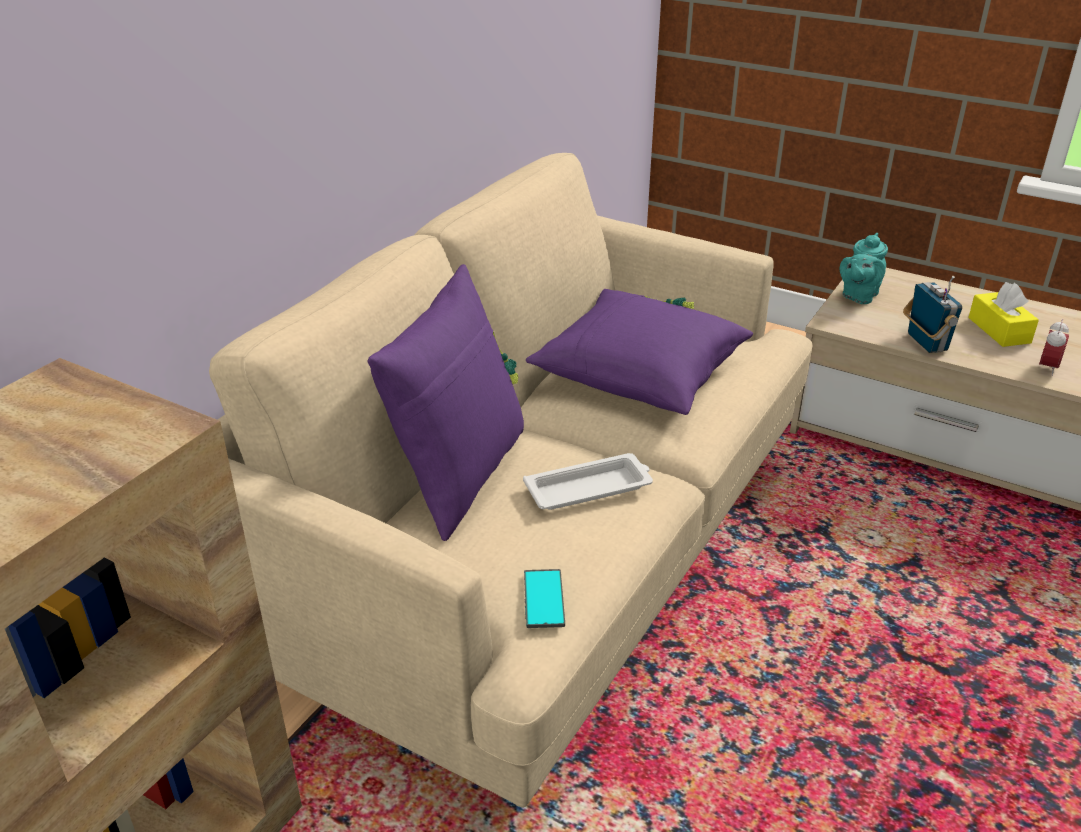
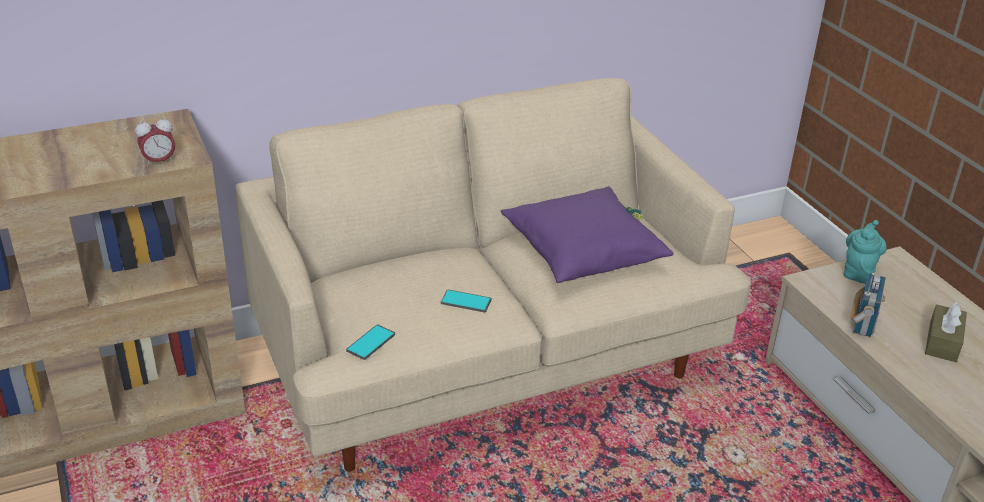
camera: 35 degrees right, 0 degrees up
purple pillow [367,264,524,541] -> none
white tray [523,453,653,510] -> phone [441,290,492,312]
turquoise teapot [839,233,888,304] -> turquoise teapot turned 135 degrees clockwise [843,220,887,284]
yellow tissue box [968,282,1039,347] -> brown tissue box [925,302,967,362]
alarm clock [1039,319,1069,376] -> alarm clock moved to [135,115,175,167]

